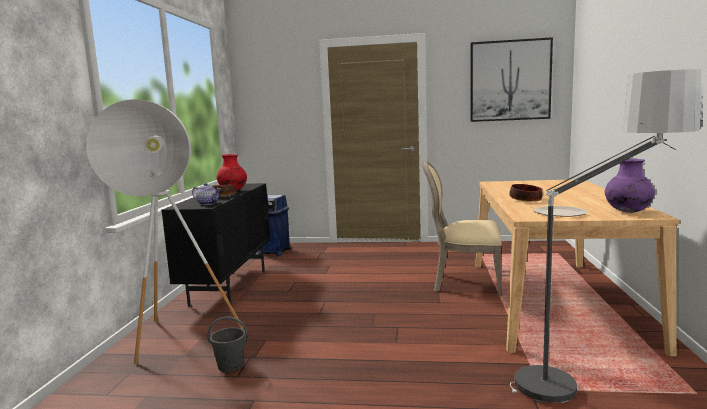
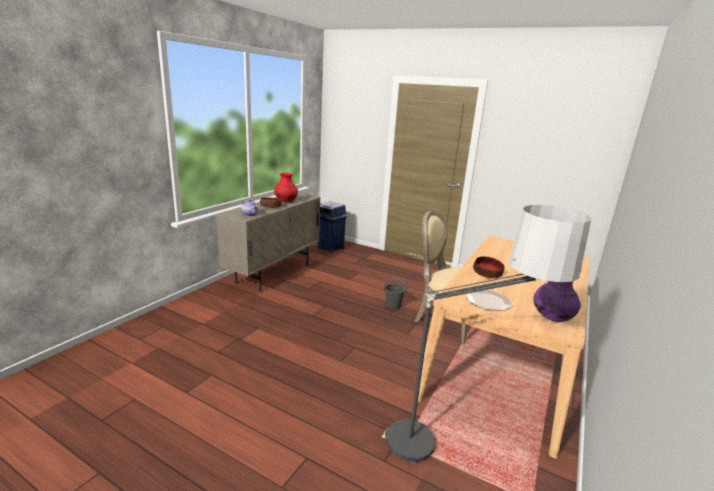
camera: 20 degrees right, 10 degrees up
white floor lamp [86,99,244,365] -> none
black cabinet [161,183,271,307] -> beige cabinet [216,193,320,292]
grey bucket [208,316,248,372] -> grey bucket moved to [384,277,407,309]
picture [470,37,553,122] -> none

